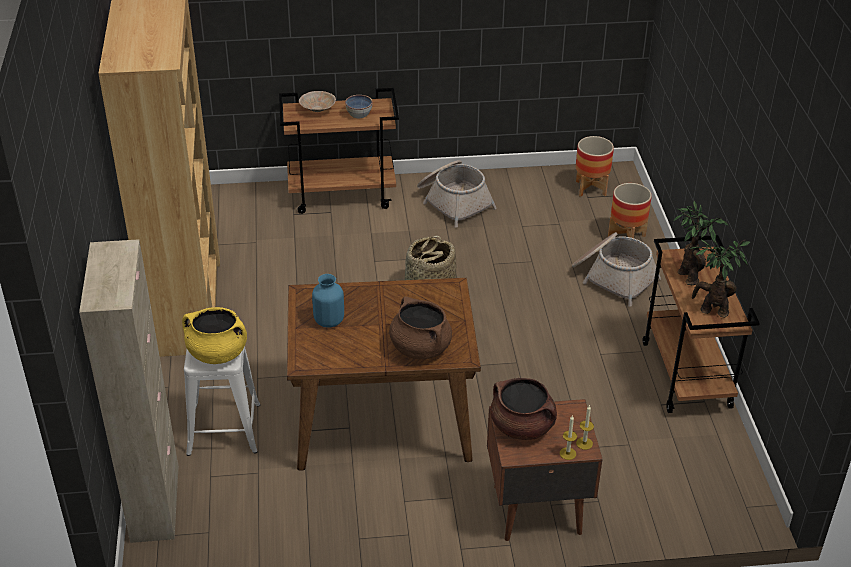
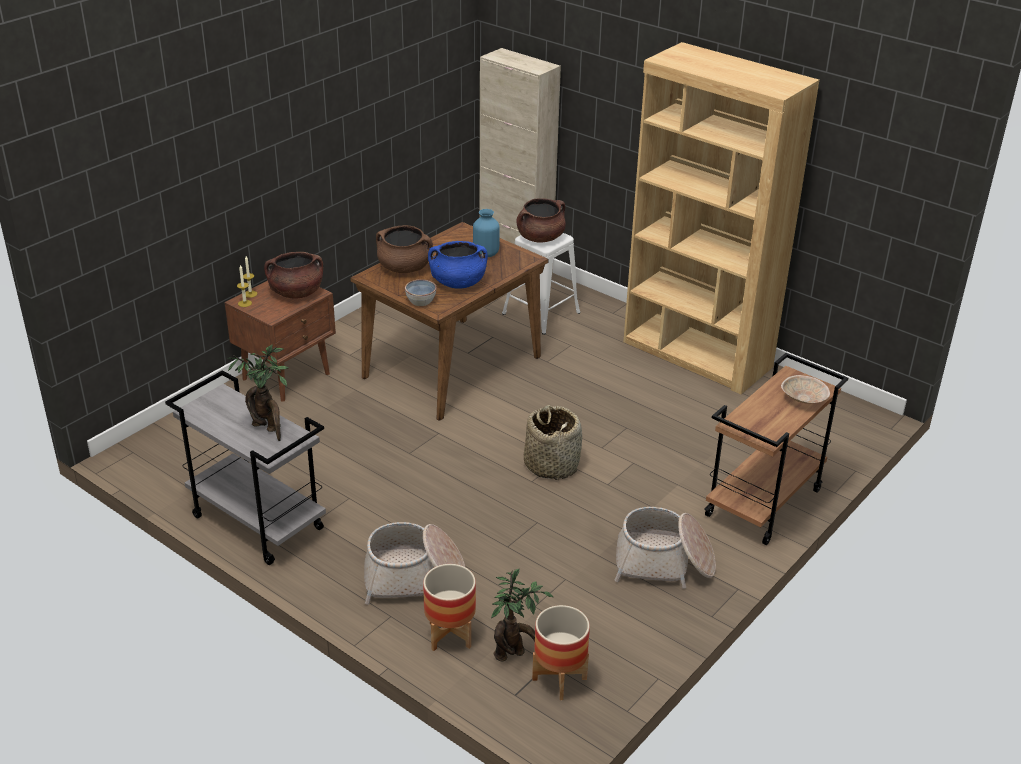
camera: 135 degrees right, 5 degrees down
yellow cooking pot [182,307,247,364] -> brown cooking pot [516,198,566,243]
bowl [345,95,373,118] -> bowl moved to [405,279,436,306]
brown cart [643,235,760,413] -> grey cart [165,370,326,565]
potted plant [689,239,750,317] -> potted plant moved to [491,569,553,661]
none -> blue cooking pot [428,241,488,289]

